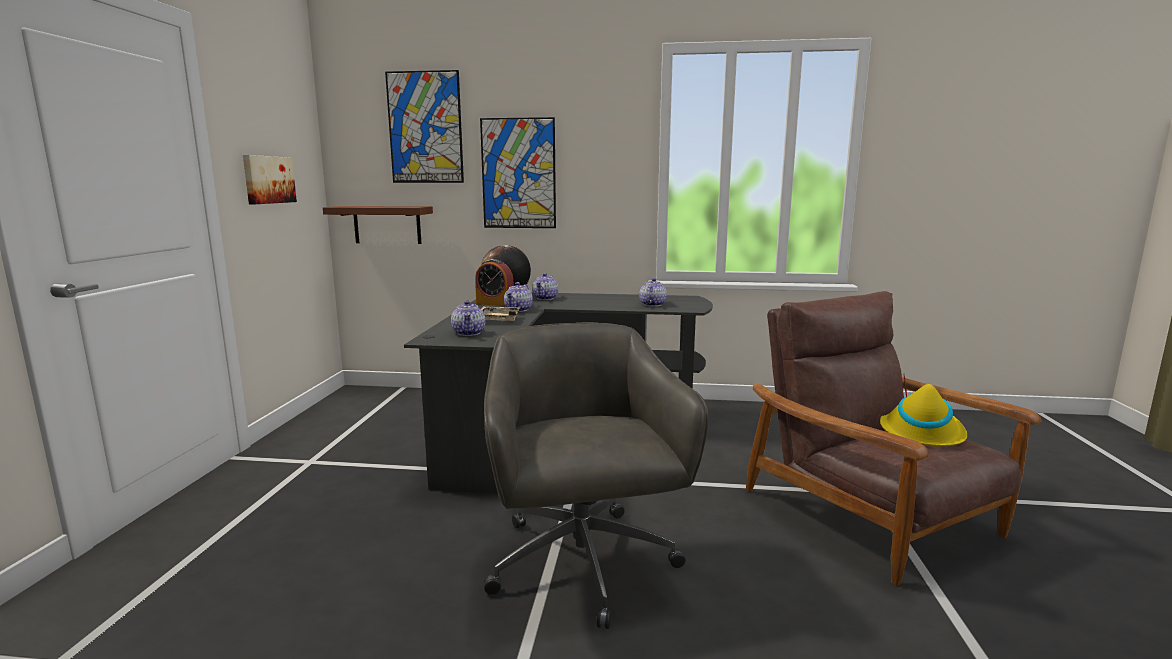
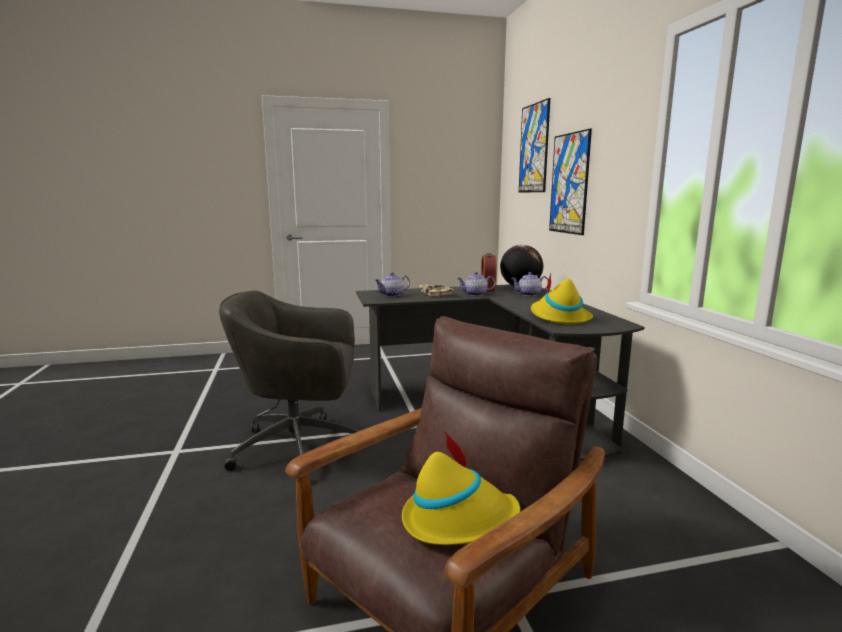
camera: 70 degrees right, 0 degrees up
picture [243,155,297,204] -> none
brown shelf [323,206,433,244] -> none
grey office chair [484,322,708,629] -> grey office chair turned 150 degrees counterclockwise [219,290,358,471]
teapot [639,278,667,307] -> yellow hat [531,273,593,324]

